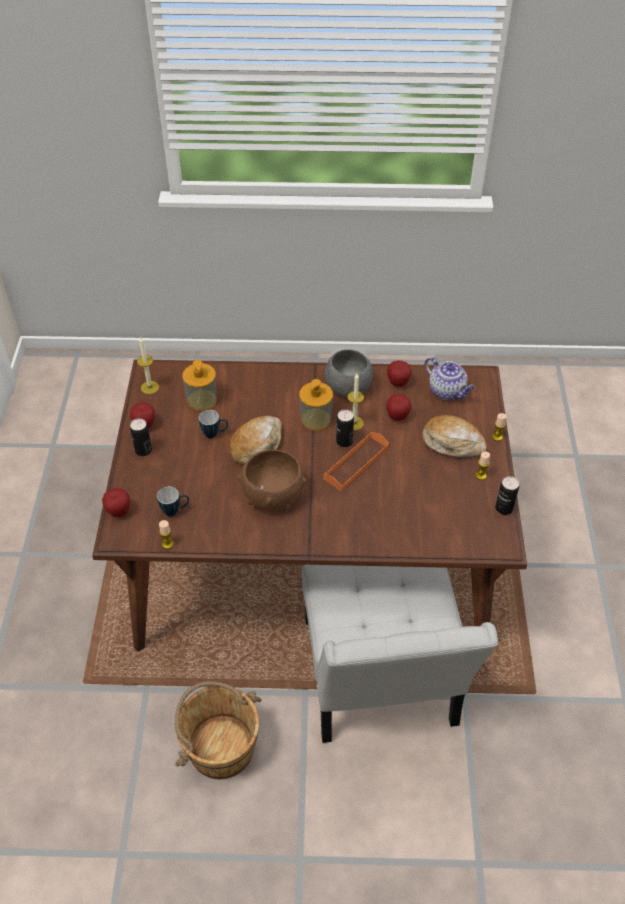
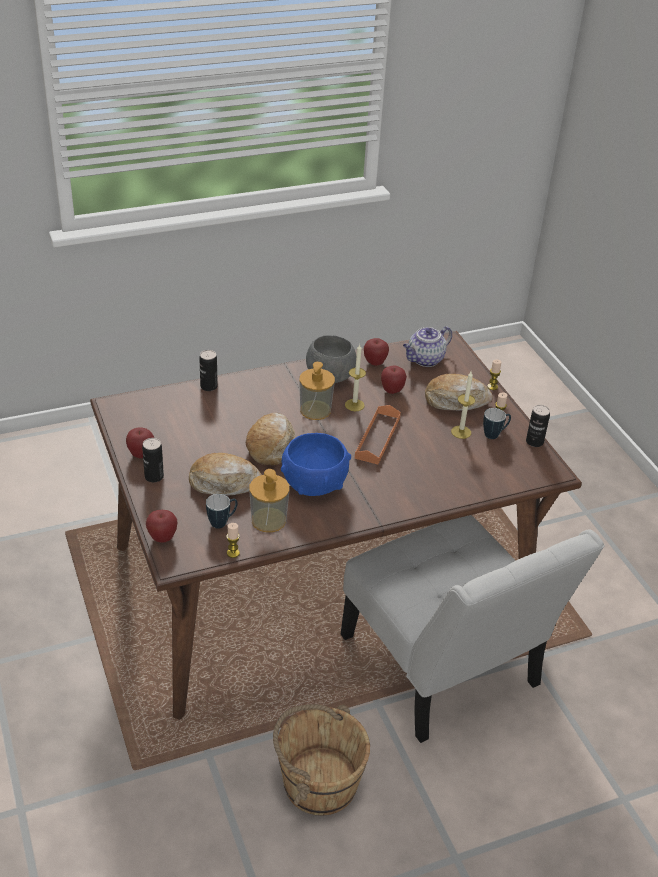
camera: 25 degrees left, 10 degrees down
candle [137,337,159,394] -> candle moved to [451,372,475,439]
soap dispenser [182,360,216,411] -> soap dispenser moved to [249,469,289,532]
mug [199,410,228,438] -> mug moved to [483,408,511,439]
brown bowl [237,449,306,510] -> blue bowl [281,433,351,496]
can [336,409,354,447] -> can moved to [199,350,218,391]
teapot [425,357,475,400] -> teapot turned 120 degrees clockwise [403,326,452,367]
none -> bread [189,453,262,495]

